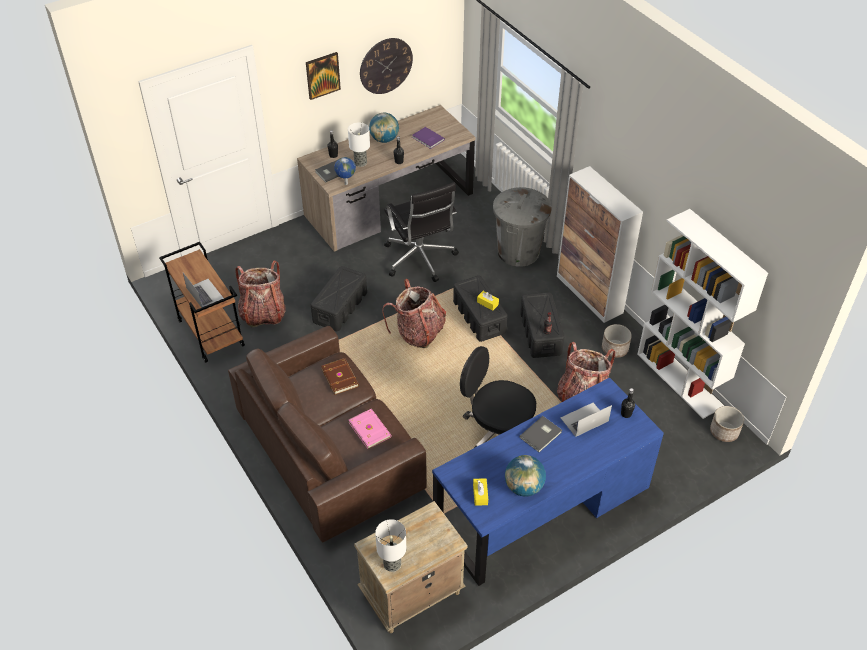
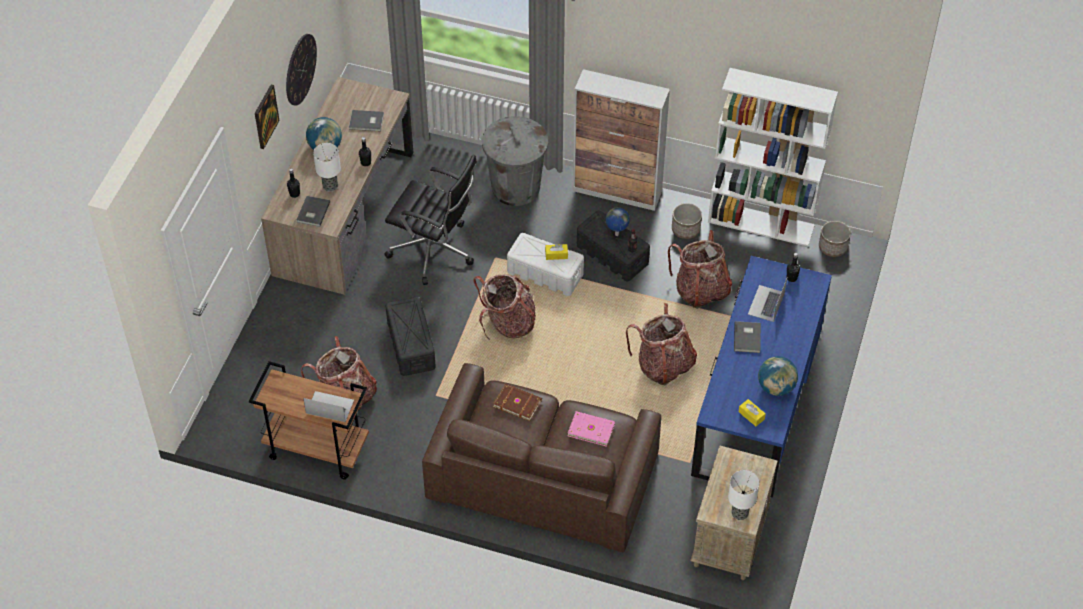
camera: 40 degrees left, 5 degrees up
globe [334,157,356,185] -> globe moved to [605,207,630,236]
purple book [412,127,445,149] -> grey book [349,110,384,131]
black storage box [453,276,507,342] -> white storage box [507,233,584,296]
black office chair [460,346,536,448] -> backpack [626,303,697,385]

